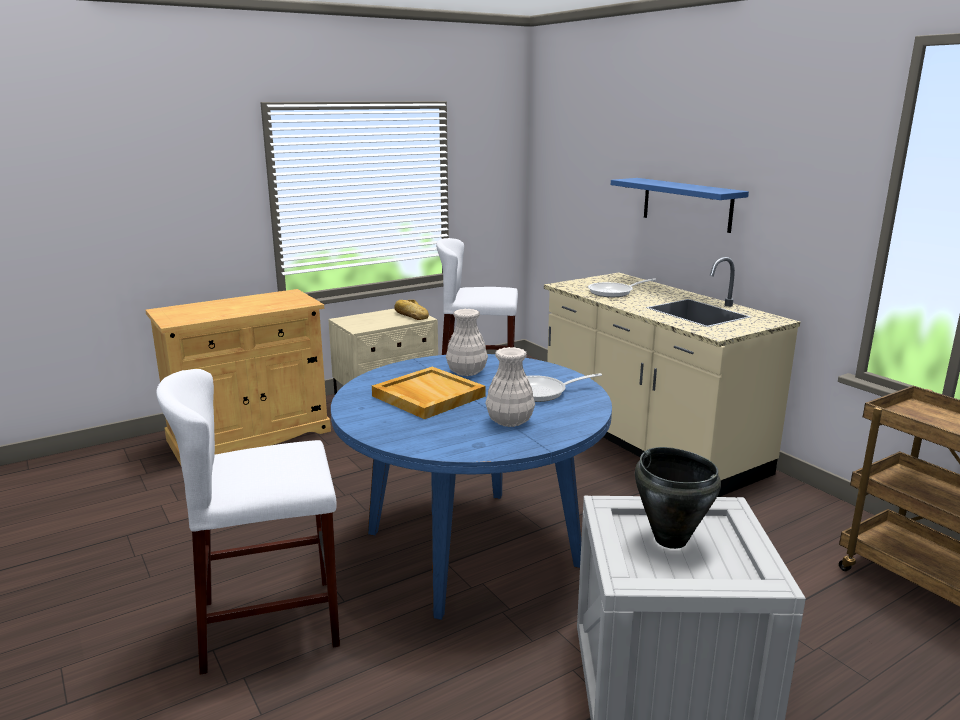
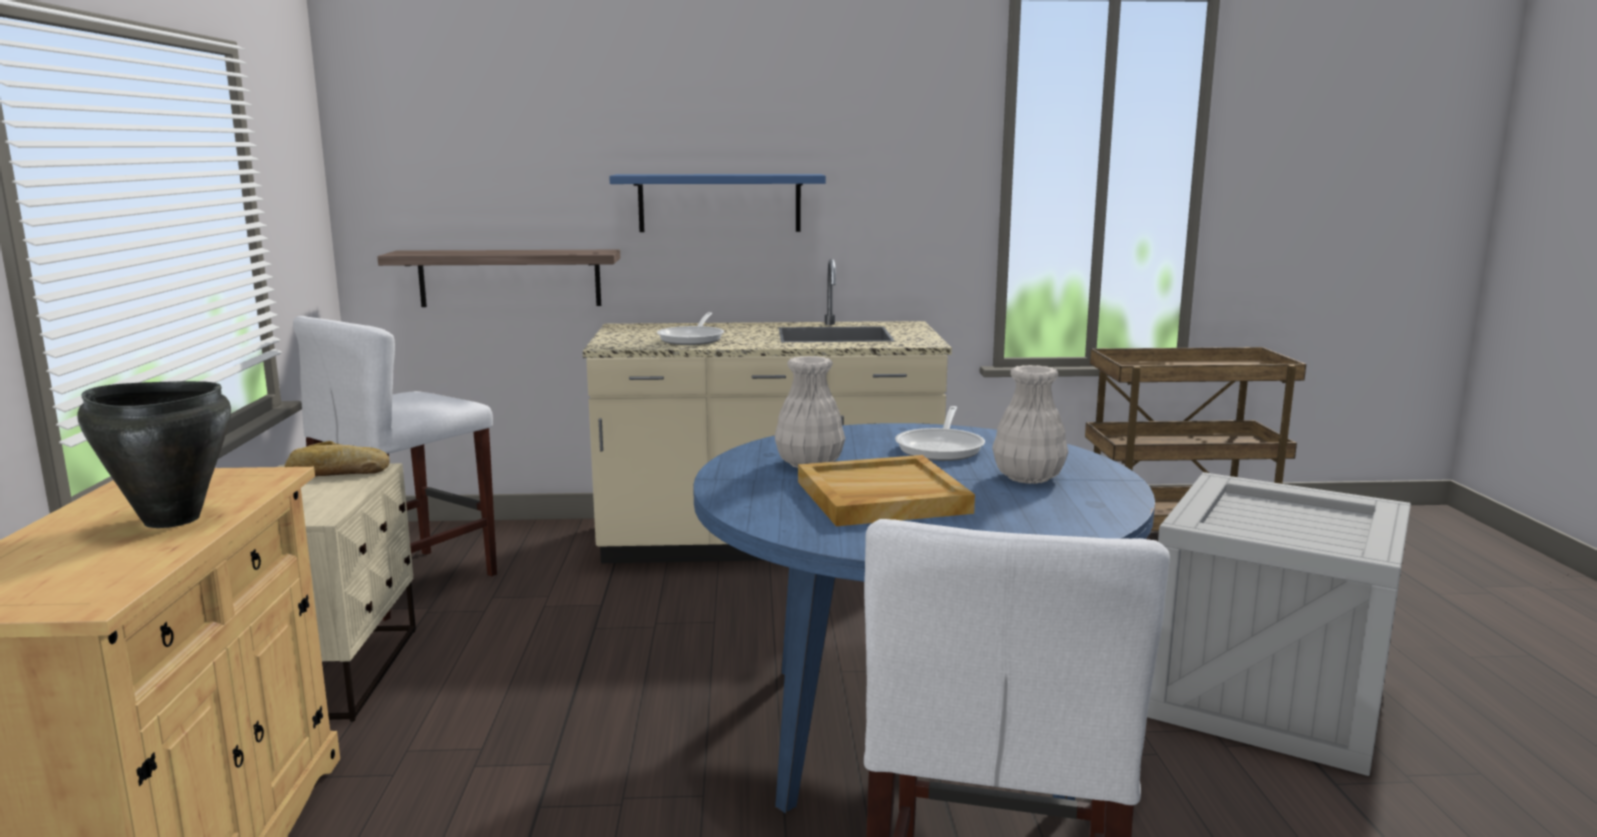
camera: 60 degrees left, 5 degrees down
black cooking pot [635,447,721,549] -> black cooking pot moved to [77,381,231,528]
none -> shelf [377,250,620,307]

